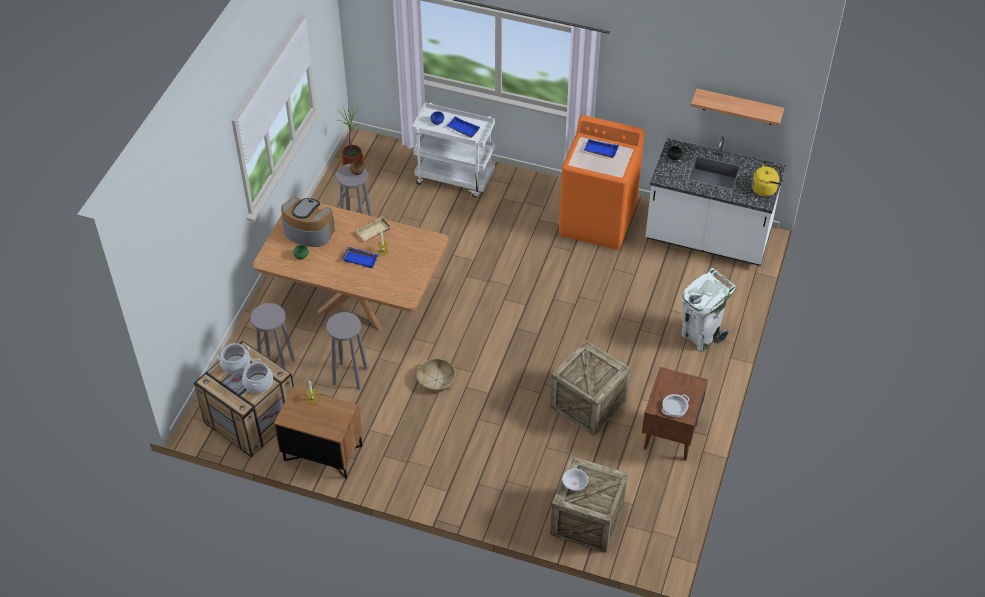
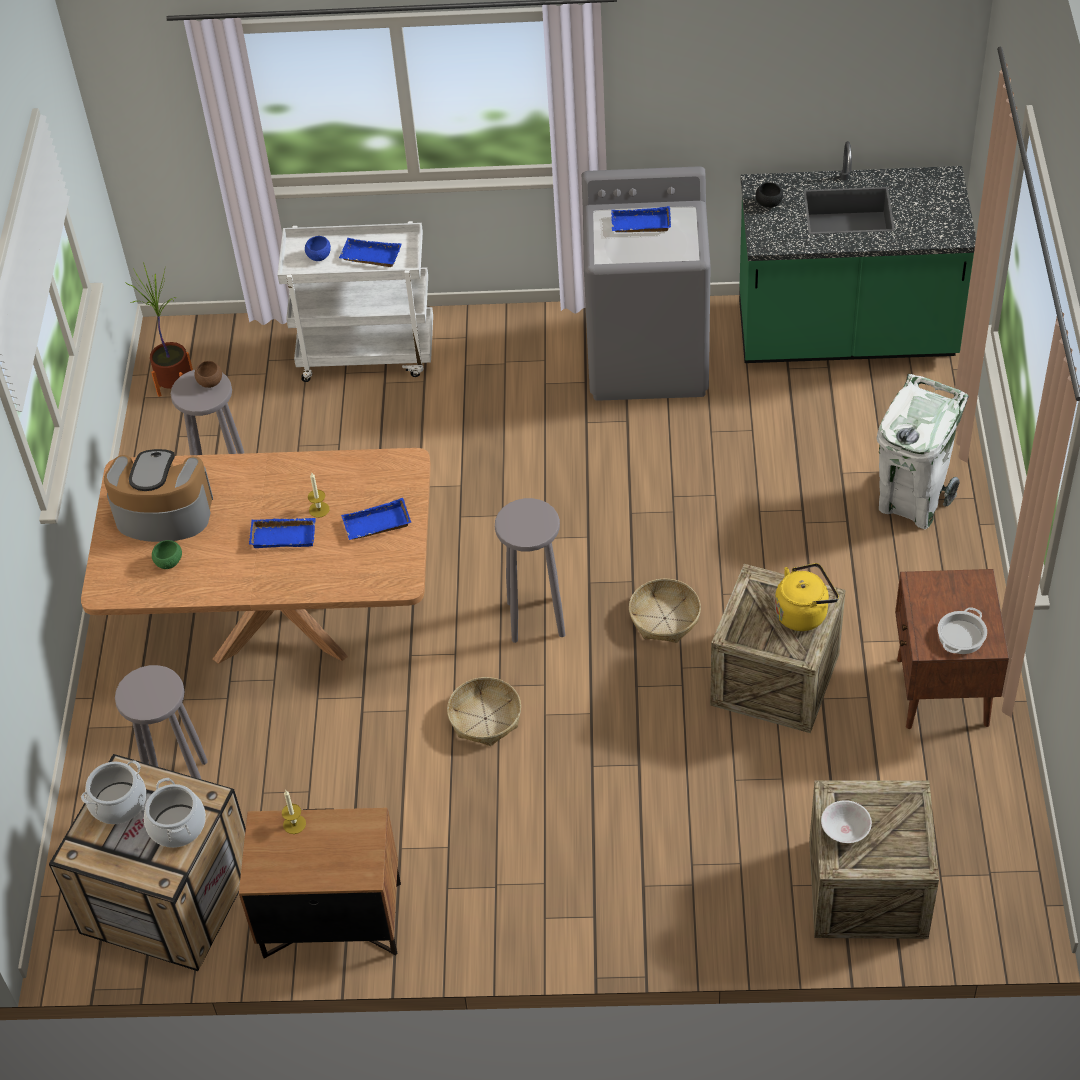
camera: 15 degrees left, 0 degrees up
grey stool [326,312,368,390] -> grey stool moved to [495,498,565,643]
beige tray [356,216,392,241] -> none
orange washing machine [559,115,645,250] -> grey washing machine [582,166,711,401]
white counter [645,136,786,266] -> green counter [739,141,976,363]
shelf [691,89,784,126] -> none
yellow kettle [752,164,783,196] -> yellow kettle moved to [775,563,839,631]
none -> blue tray [341,498,411,540]
none -> basket [629,579,701,643]

